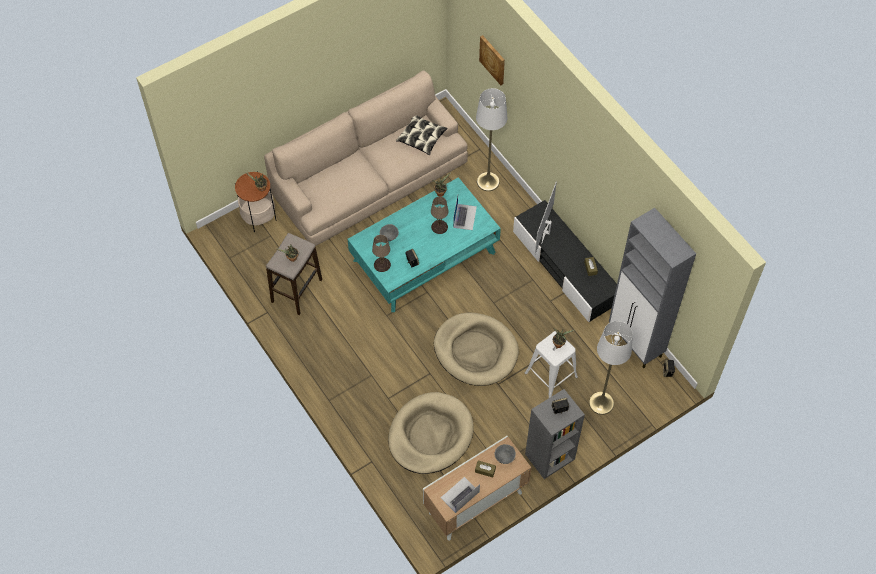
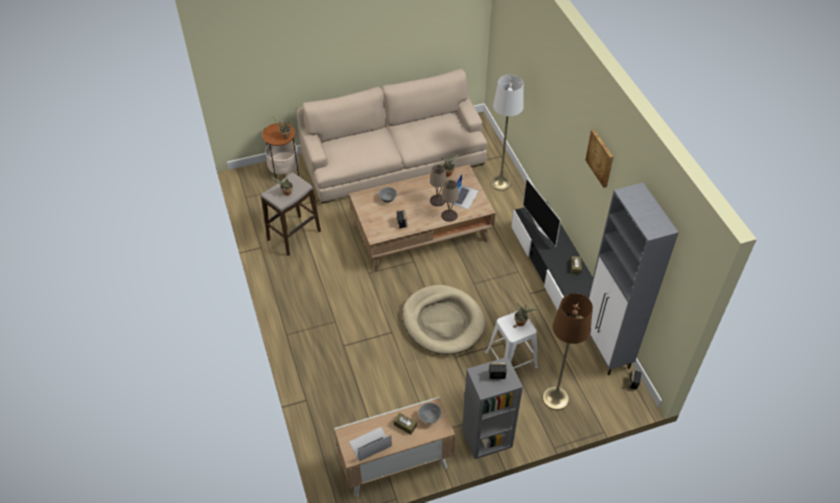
camera: 15 degrees right, 10 degrees down
turquoise coffee table [348,177,501,312] -> brown coffee table [349,165,496,272]
beige table lamp [372,235,391,272] -> beige table lamp moved to [441,180,459,222]
beige dog bed [388,392,474,474] -> none
pillow [396,115,448,155] -> none
picture [479,35,505,85] -> picture moved to [585,129,613,188]
television [535,181,557,254] -> television turned 60 degrees counterclockwise [523,178,561,247]
white floor lamp [589,321,633,415] -> brown floor lamp [542,293,593,410]

